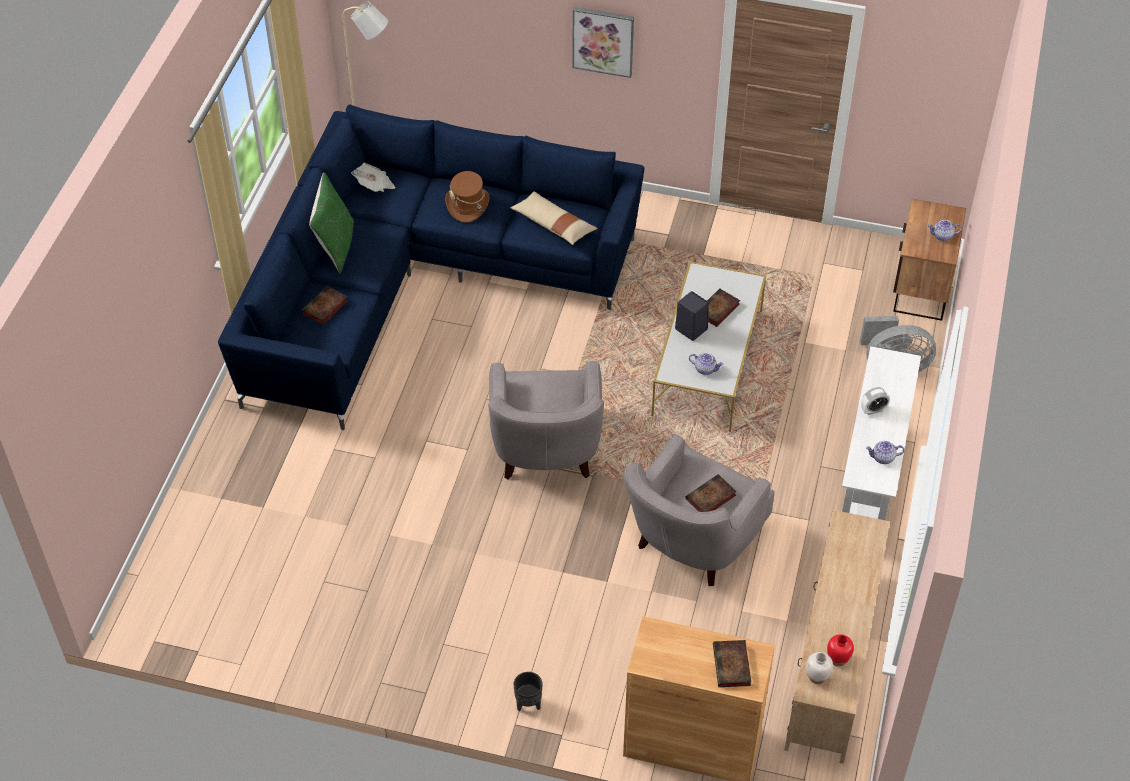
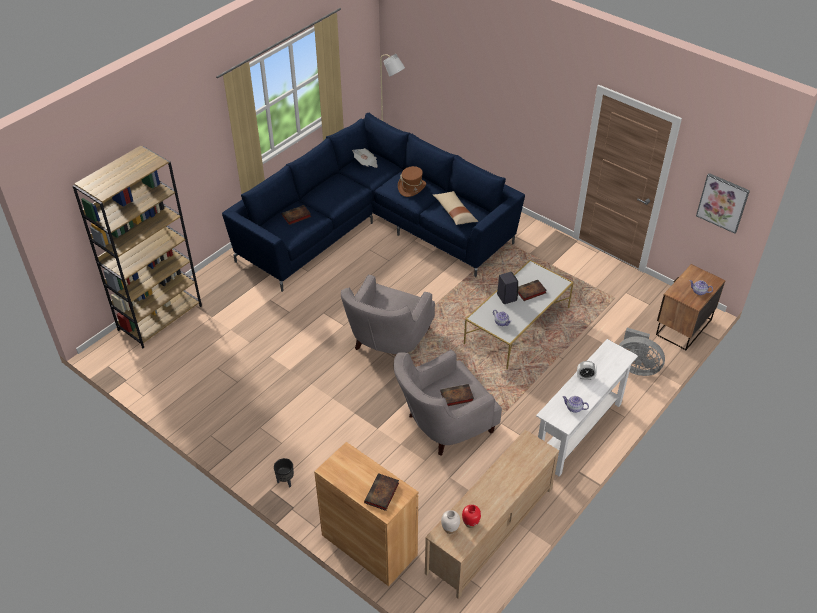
camera: 25 degrees right, 5 degrees down
green pillow [309,172,354,273] -> none
picture [572,7,634,78] -> picture moved to [696,173,750,234]
none -> brown bookcase [73,145,202,348]

